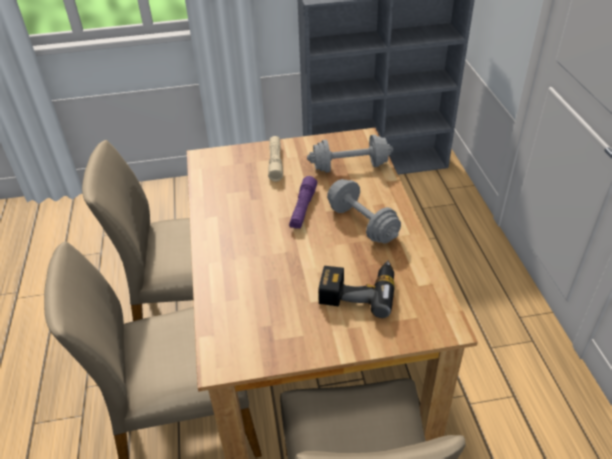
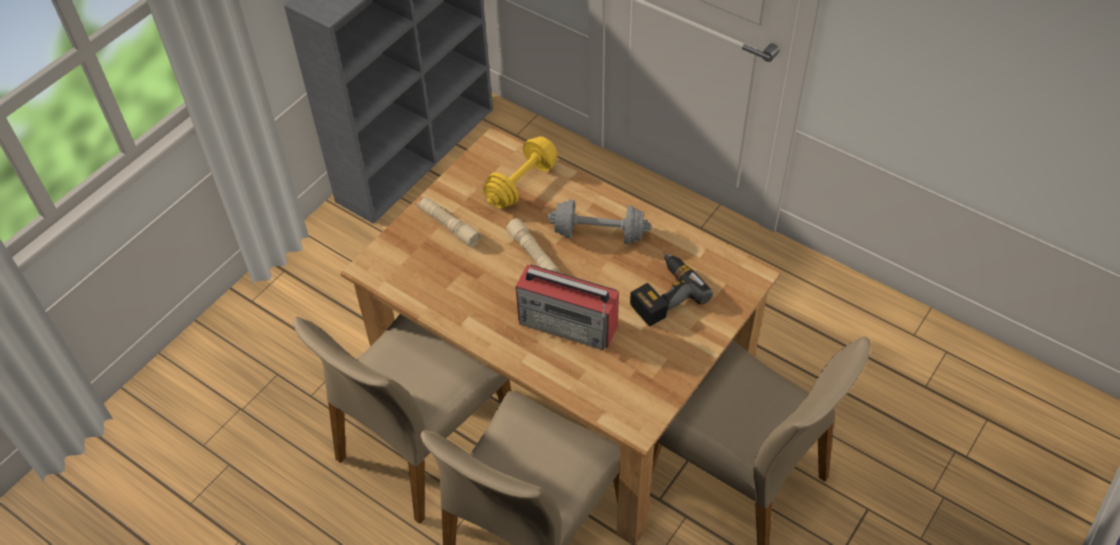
camera: 45 degrees left, 10 degrees up
purple flashlight [289,176,317,229] -> beige flashlight [506,218,560,273]
grey dumbbell [307,135,393,173] -> yellow dumbbell [484,136,557,208]
none -> radio [516,265,619,350]

